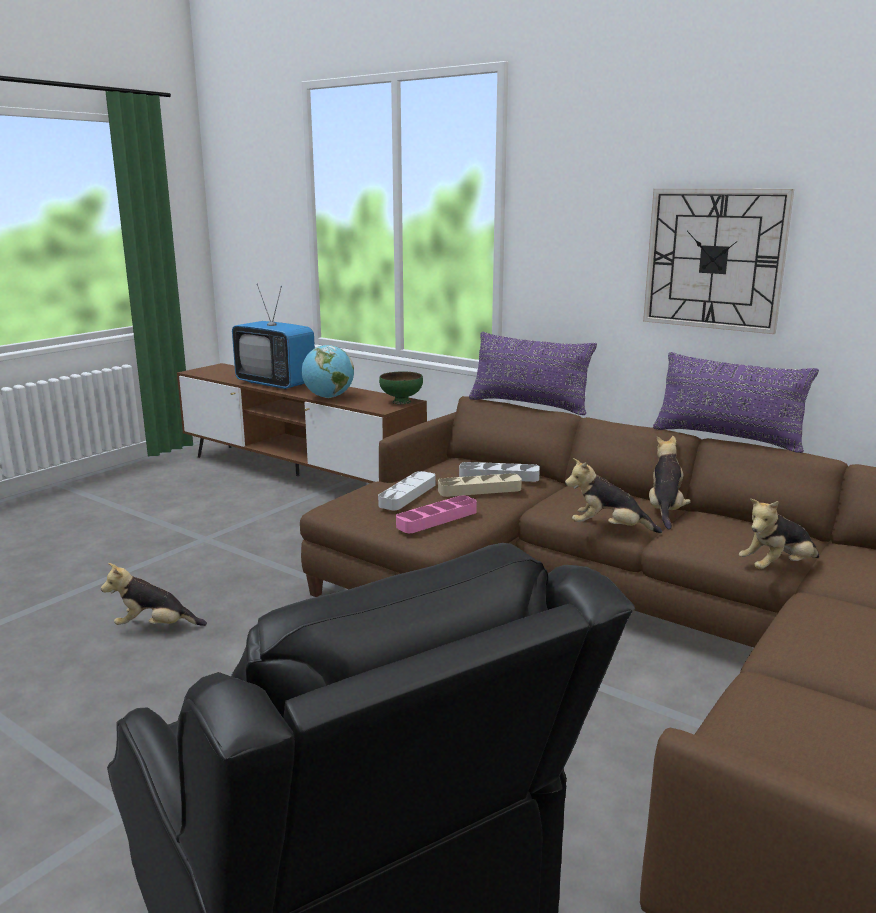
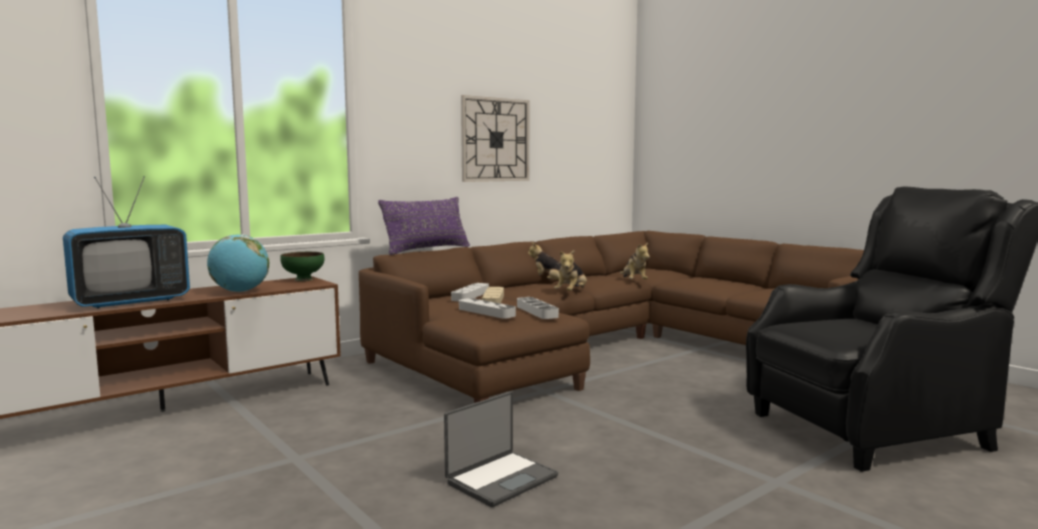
camera: 75 degrees left, 10 degrees down
plush toy [101,563,207,626] -> laptop [444,392,558,507]
pink tray [396,495,477,533] -> grey tray [517,297,559,319]
purple pillow [653,352,819,453] -> none

